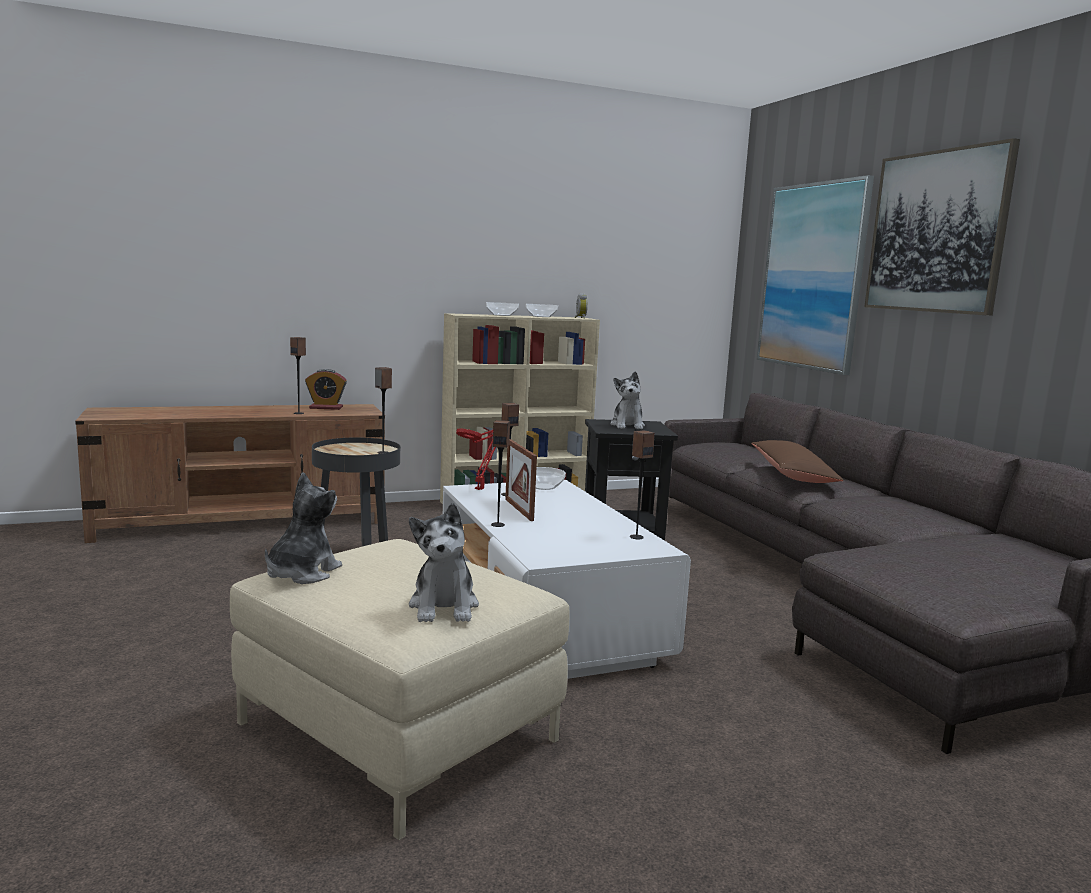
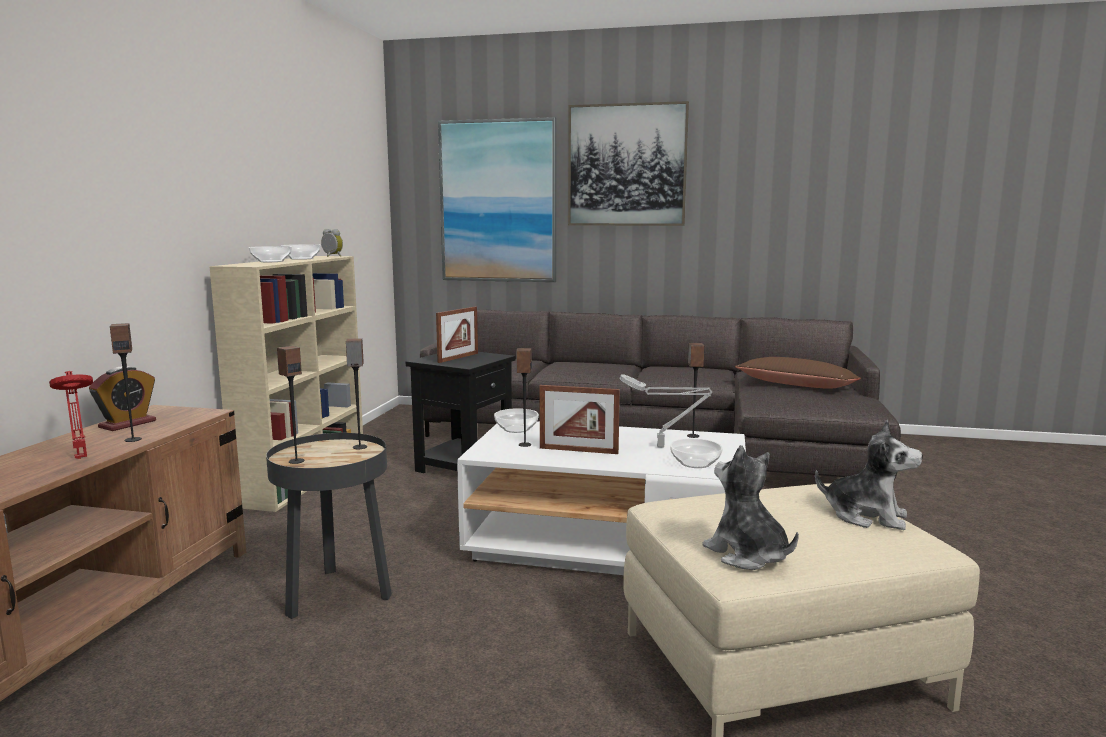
camera: 55 degrees left, 0 degrees up
red table lamp [456,428,496,490] -> red table lamp moved to [49,371,93,459]
speaker [491,420,510,527] -> speaker moved to [277,346,305,464]
plush toy [610,371,645,429] -> picture frame [436,307,478,363]
brown pillow [751,440,844,483] -> brown pillow moved to [735,357,861,389]
none -> grey table lamp [619,374,712,447]
none -> bowl [670,438,723,468]

